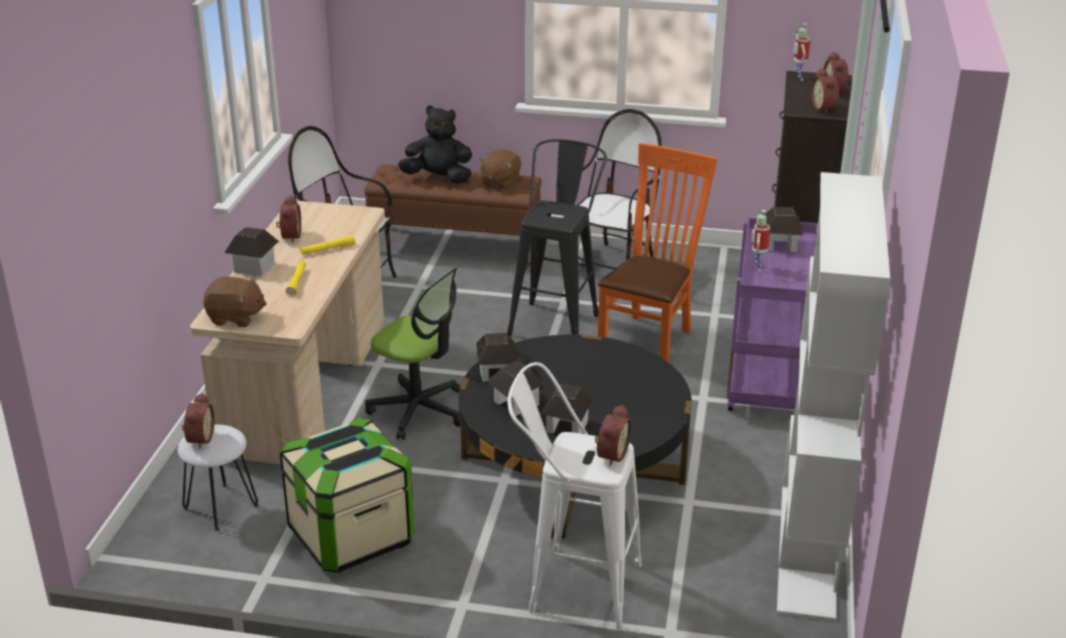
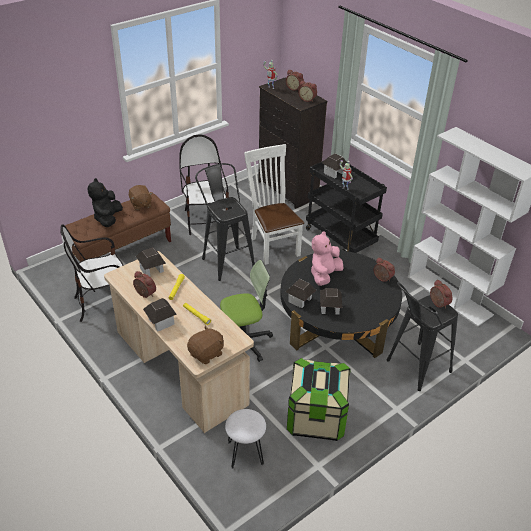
camera: 50 degrees left, 10 degrees up
alarm clock [182,393,215,449] -> alarm clock moved to [374,258,395,282]
black plush toy [398,105,472,184] -> black plush toy turned 45 degrees counterclockwise [87,178,123,227]
white stool [507,362,642,629] -> black stool [387,282,458,391]
toy house [541,384,593,434] -> toy house moved to [136,247,166,276]
orange chair [598,143,717,362] -> white chair [244,144,304,265]
purple cart [726,218,818,411] -> black cart [306,161,387,253]
none -> pink plush toy [311,231,343,286]

